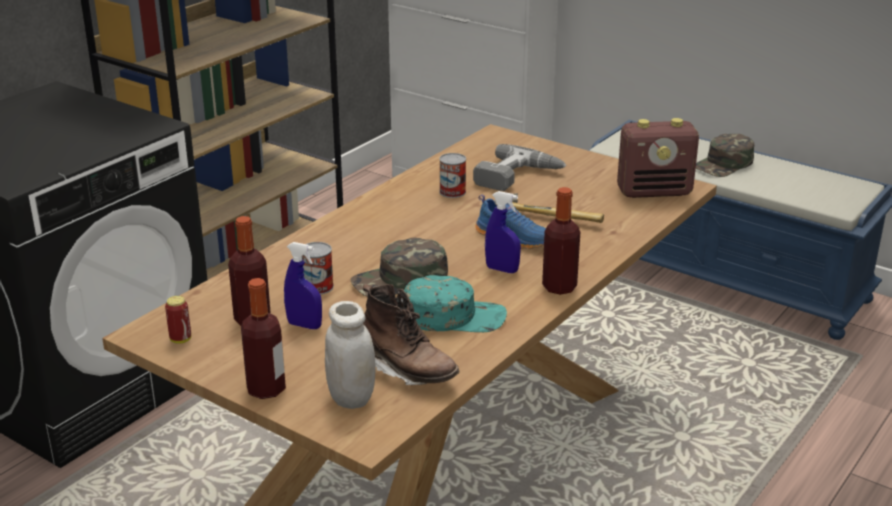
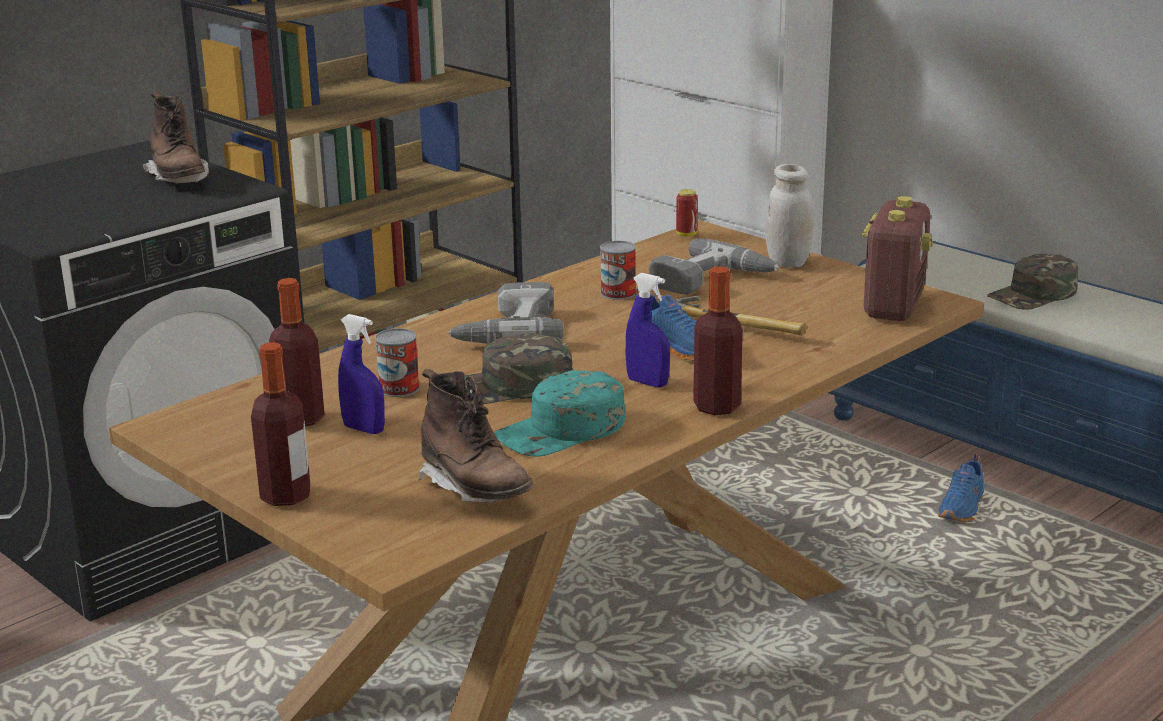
camera: 10 degrees right, 5 degrees down
can [165,296,191,344] -> can moved to [676,189,698,237]
white jar [325,301,375,409] -> white jar moved to [766,164,814,268]
turquoise cap [404,275,507,332] -> turquoise cap turned 135 degrees clockwise [494,370,625,457]
radio [617,118,699,198] -> radio turned 75 degrees counterclockwise [862,196,933,321]
none -> brown boot [143,92,209,184]
none -> power drill [448,282,564,344]
none -> blue shoe [938,454,984,522]

